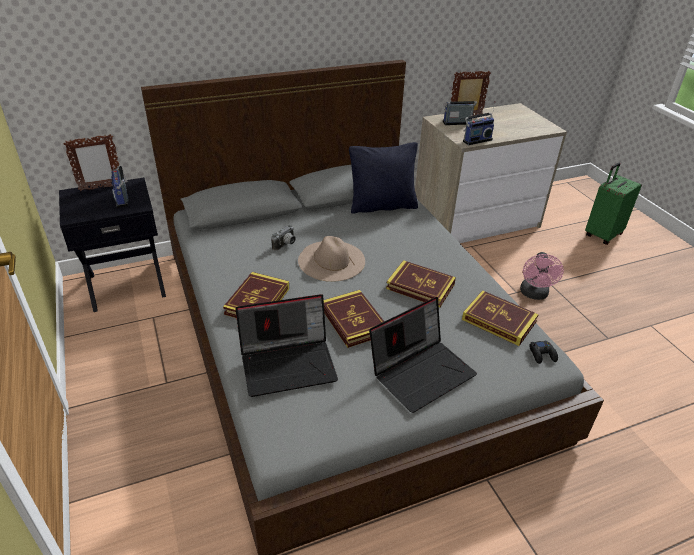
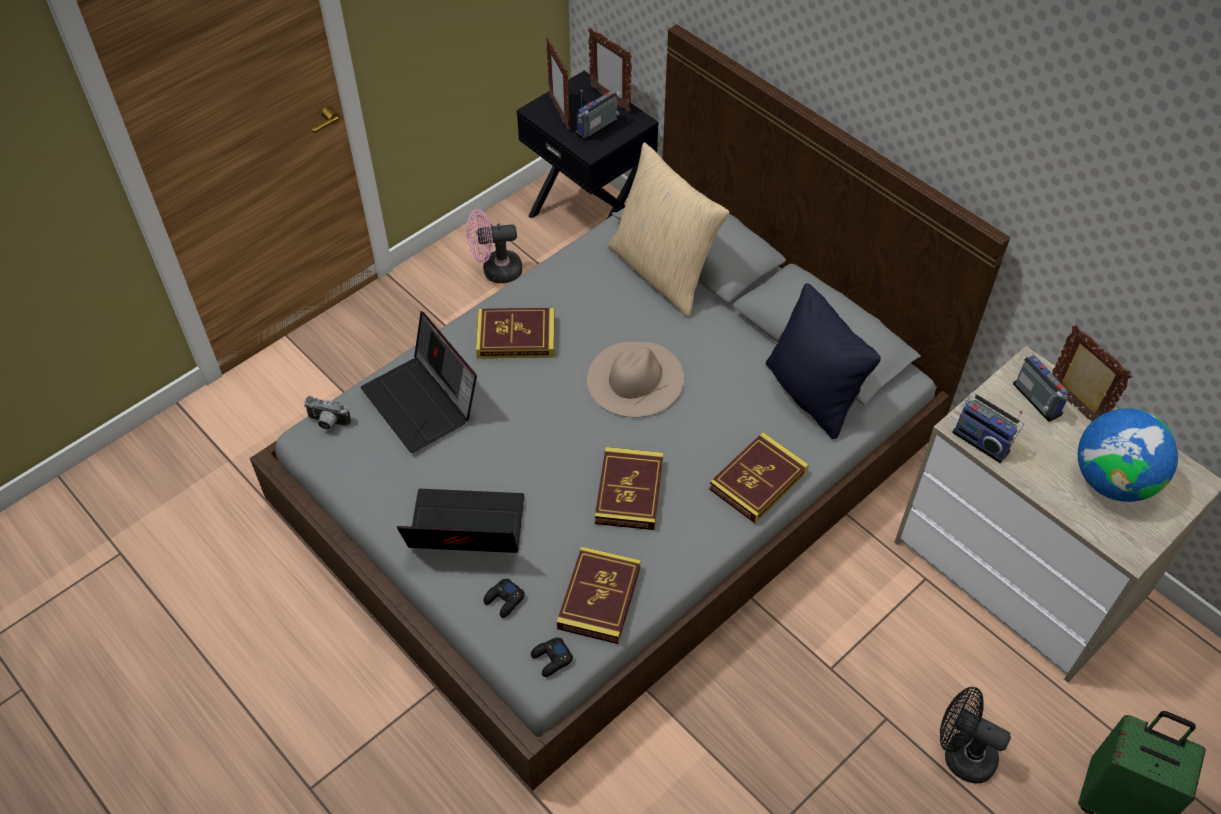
camera: 70 degrees right, 15 degrees up
camera [271,225,296,251] -> camera moved to [304,396,351,430]
book [324,290,384,348] -> book moved to [709,432,809,524]
laptop [369,297,477,413] -> laptop turned 150 degrees clockwise [397,489,524,553]
pink fan [520,252,564,300] -> pink fan moved to [467,209,522,283]
none -> black game controller [483,578,525,618]
none -> picture frame [546,38,570,130]
none -> beige pillow [608,142,729,318]
none -> black fan [940,687,1011,784]
none -> globe [1078,408,1178,502]

